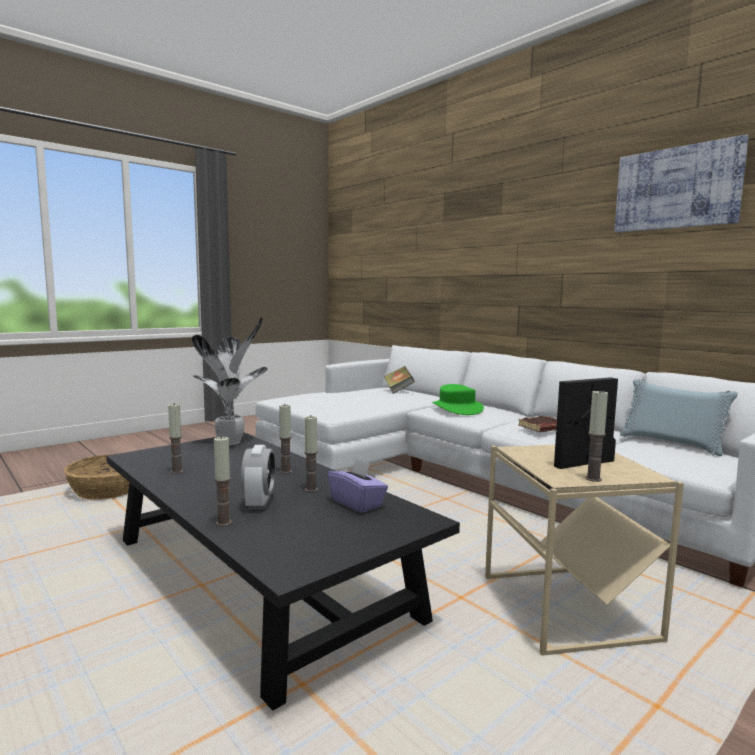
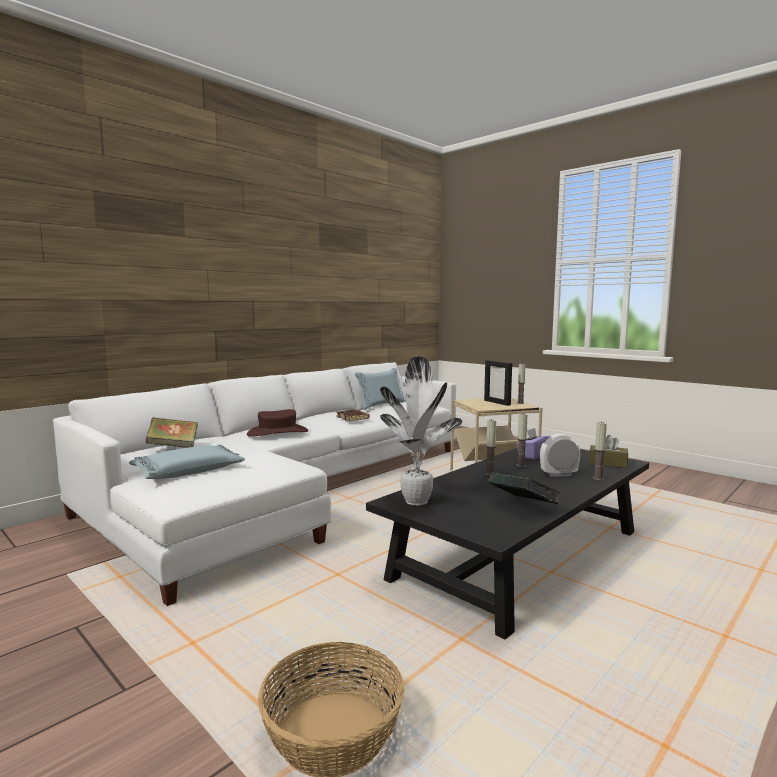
camera: 95 degrees left, 0 degrees up
candle [168,404,183,474] -> book [488,472,562,504]
green hat [432,384,484,415] -> brown hat [247,409,308,437]
picture [614,134,749,232] -> none
none -> blue pillow [129,445,245,479]
none -> brown tissue box [589,435,628,468]

